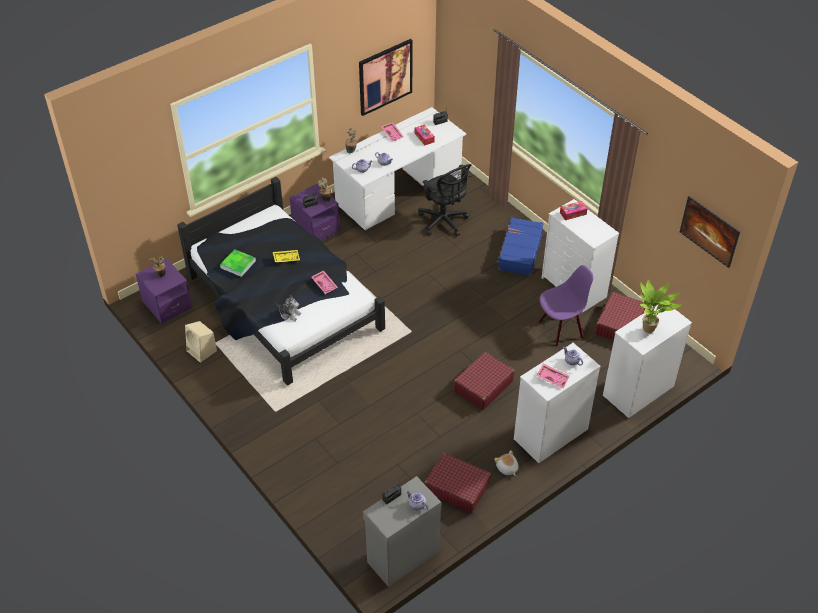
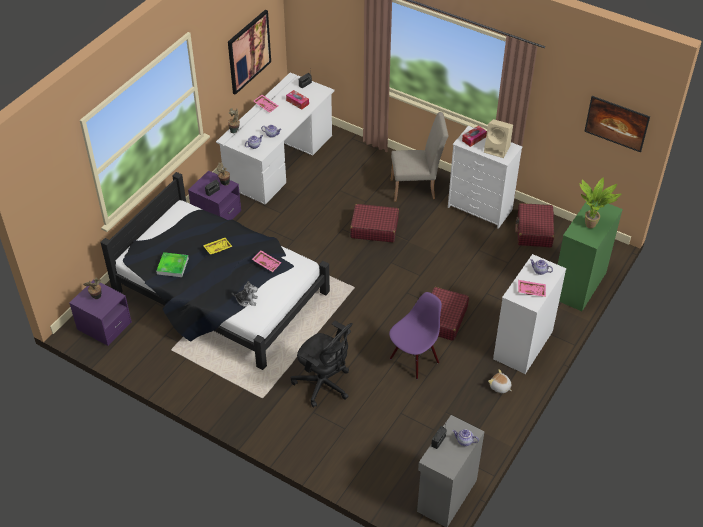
camera: 20 degrees left, 0 degrees up
beige speaker [185,321,217,363] -> beige speaker moved to [484,119,513,158]
black office chair [418,164,472,236] -> black office chair moved to [291,321,353,408]
red suitcase [425,453,491,513] -> red suitcase moved to [350,204,399,242]
blue suitcase [496,217,544,276] -> beige chair [391,112,449,202]
purple chair [539,265,594,346] -> purple chair moved to [389,292,442,379]
white dresser [603,305,692,418] -> green dresser [557,200,623,311]

